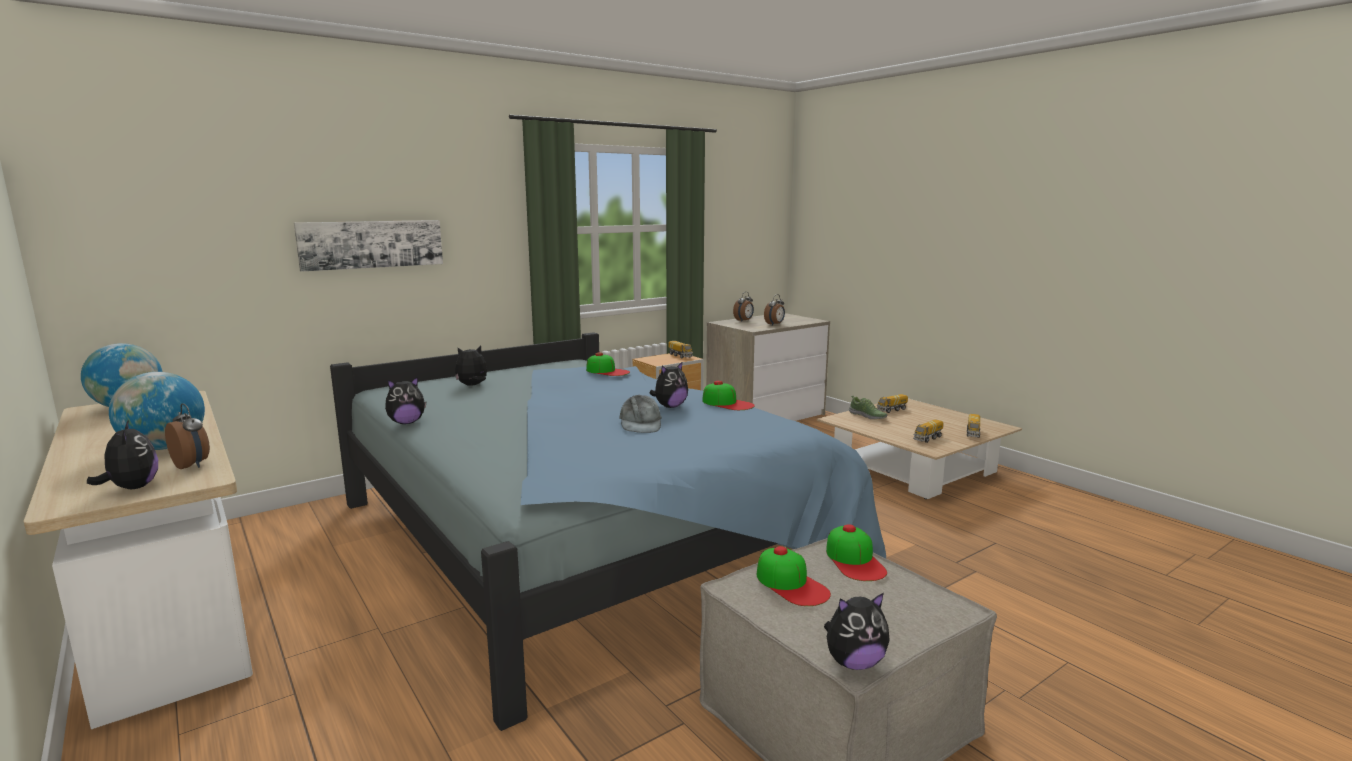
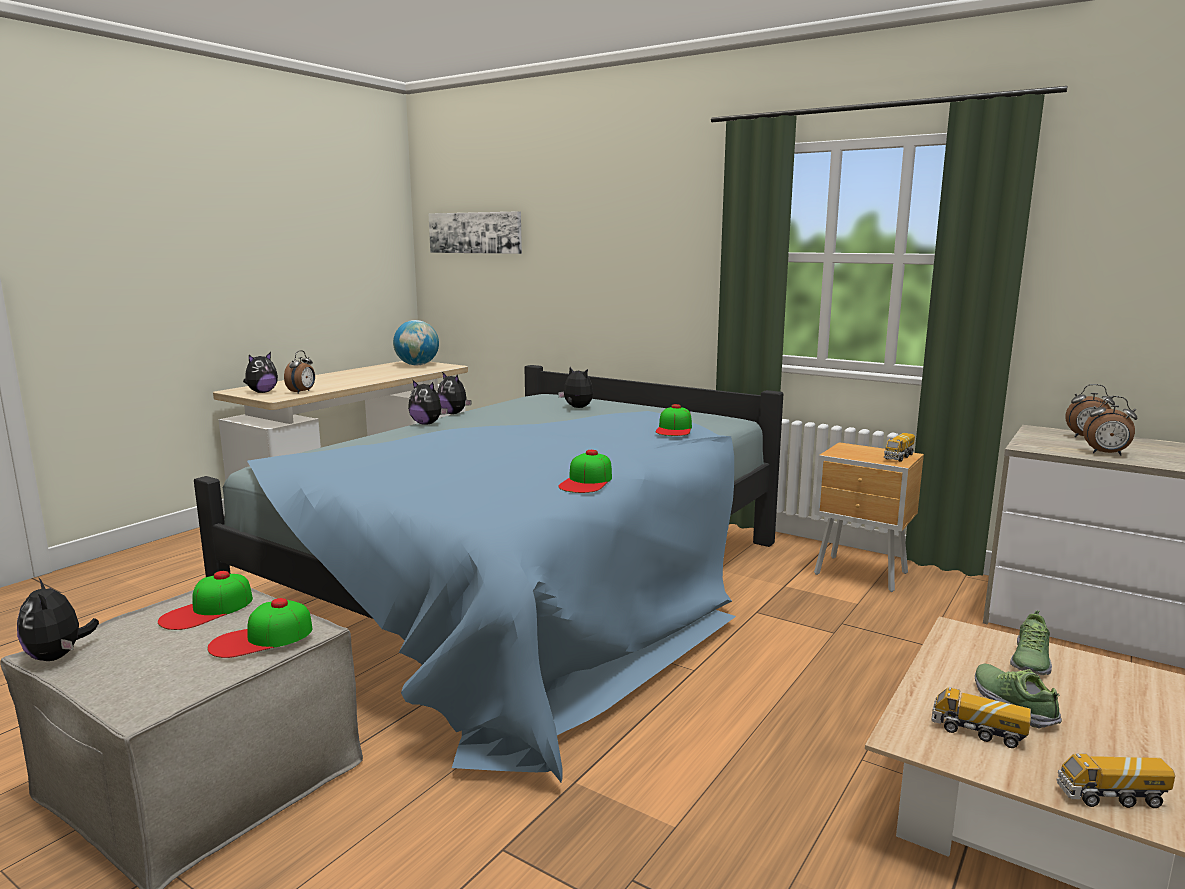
camera: 70 degrees right, 0 degrees up
globe [109,372,205,450] -> none
picture [294,220,443,272] -> picture moved to [429,211,522,254]
grey cap [619,395,662,433] -> none
plush toy [649,361,688,408] -> plush toy moved to [408,380,448,425]
toy truck [877,394,908,413] -> none
none -> shoe [975,664,1062,729]

